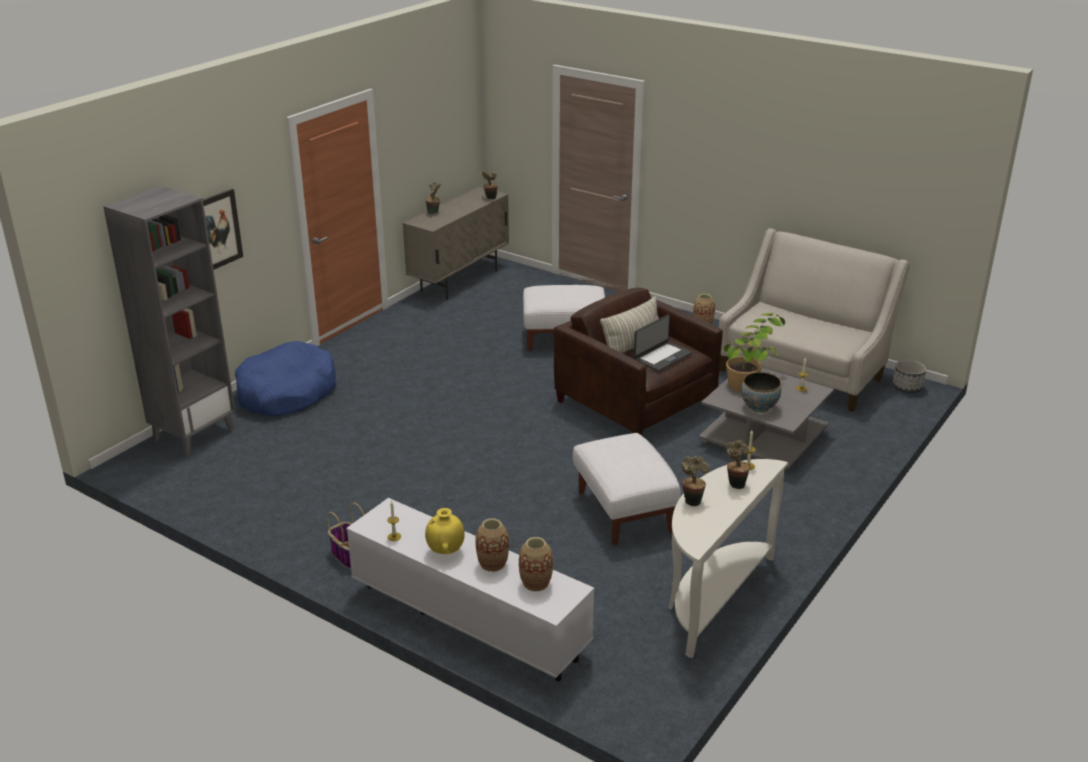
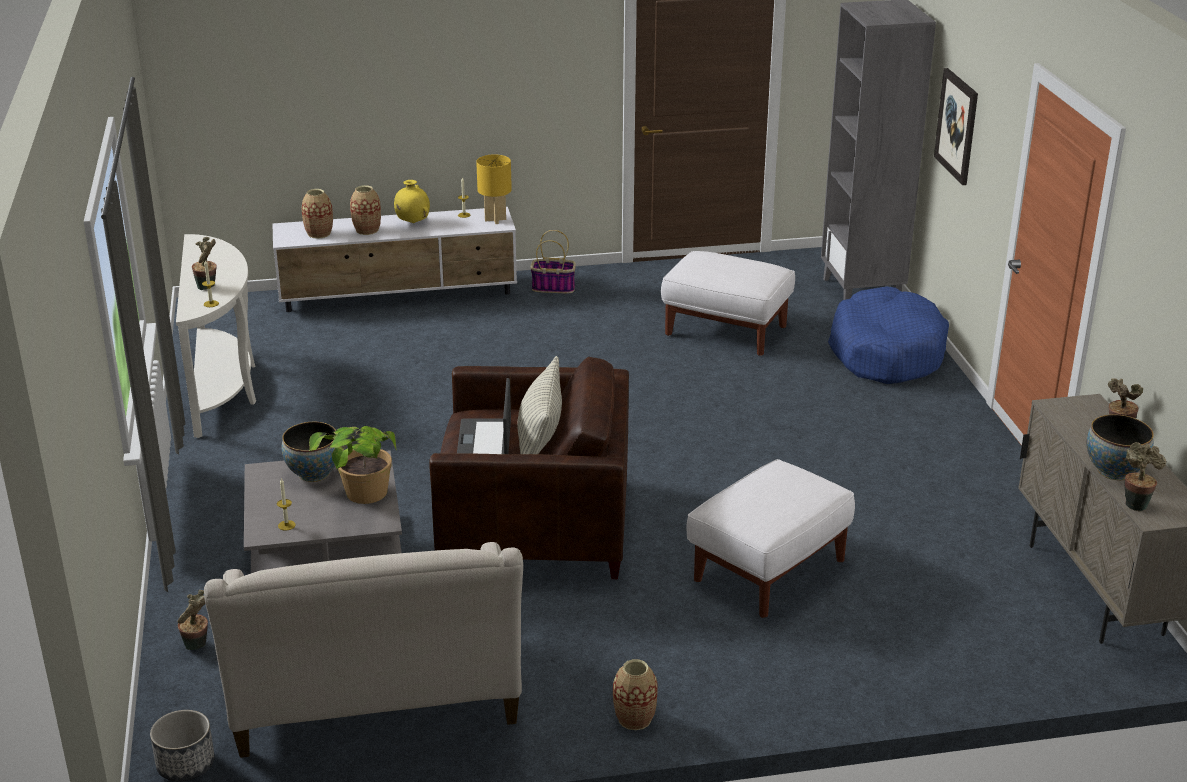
camera: 135 degrees right, 0 degrees up
white ottoman [573,433,681,545] -> white ottoman moved to [661,251,795,356]
potted plant [681,456,710,506] -> potted plant moved to [178,590,208,650]
none -> yellow table lamp [476,154,512,224]
none -> bowl [1087,414,1154,480]

